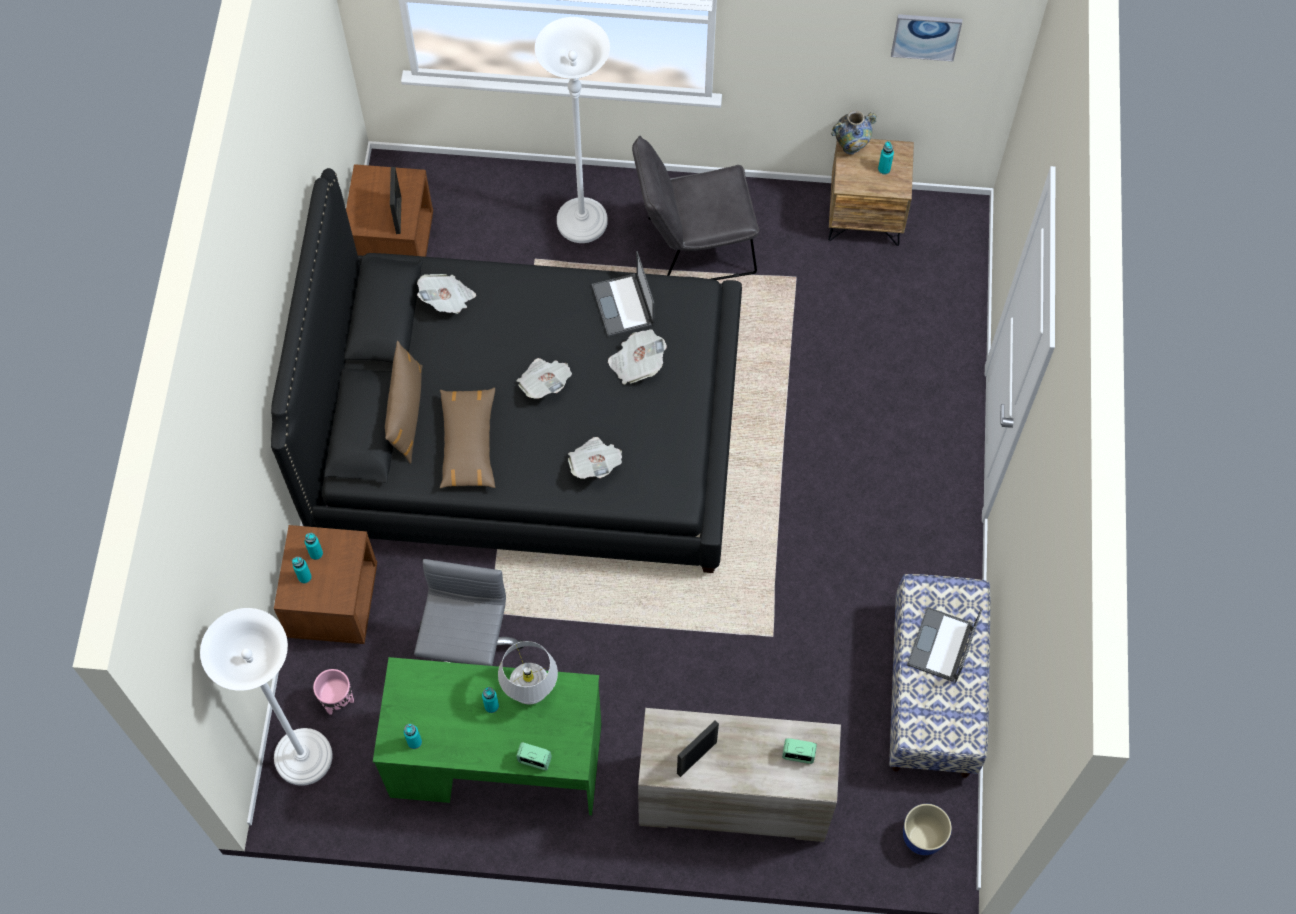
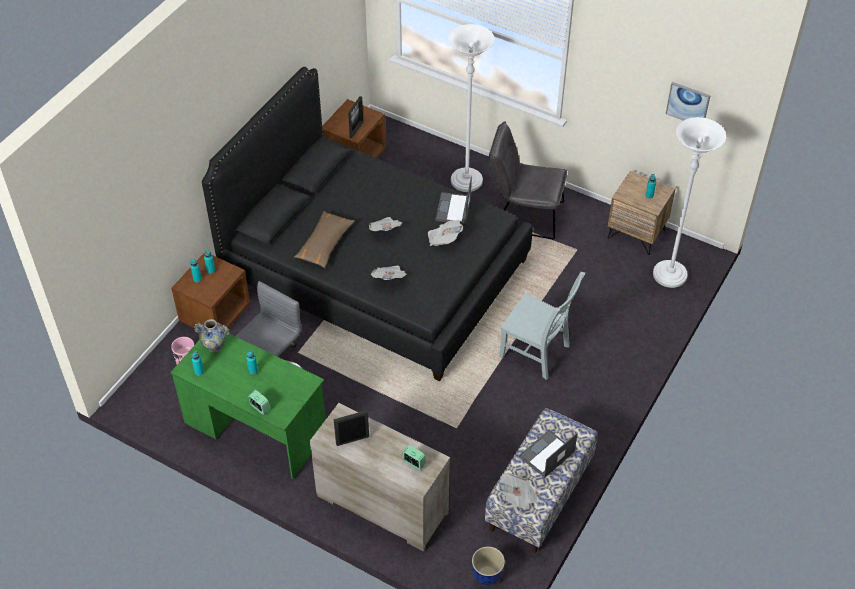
camera: 25 degrees right, 15 degrees down
white floor lamp [200,608,333,786] -> white floor lamp moved to [653,117,726,288]
brown pillow [385,340,423,463] -> none
newspaper [417,274,476,313] -> newspaper moved to [497,473,540,509]
white table lamp [498,641,558,704] -> none
vase [831,110,877,155] -> vase moved to [194,319,230,352]
none -> grey chair [500,272,585,380]

